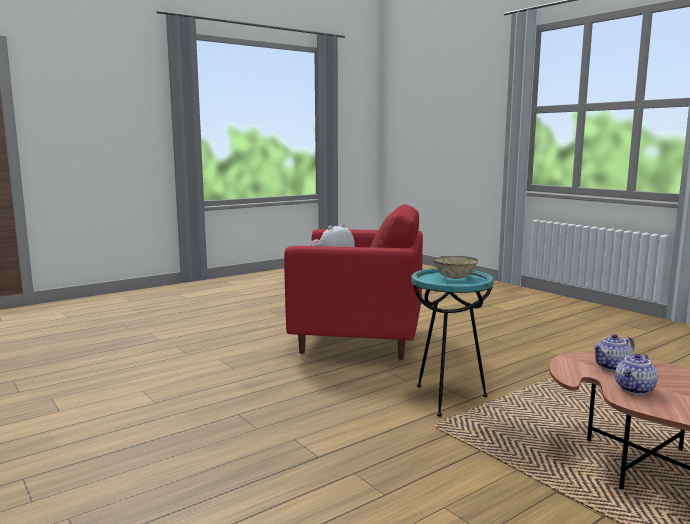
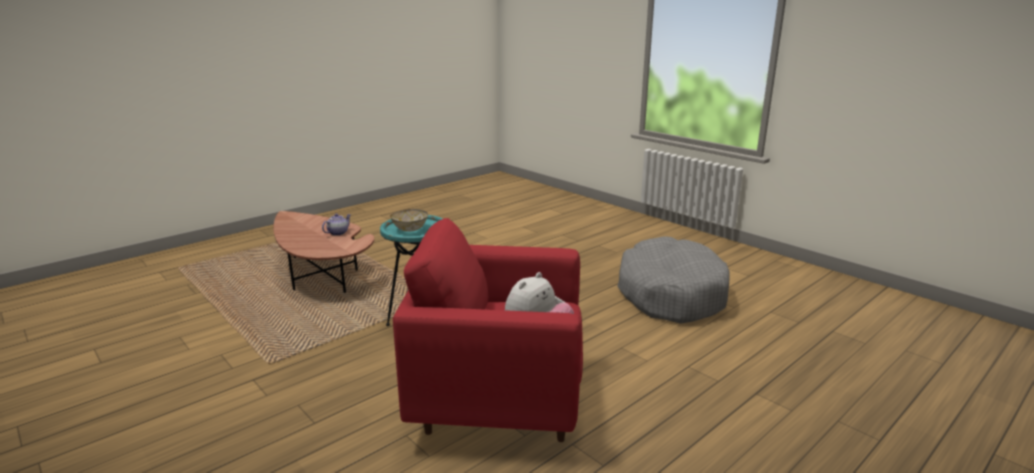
camera: 175 degrees right, 10 degrees up
teapot [593,334,635,371] -> none
none -> grey dog bed [617,236,730,324]

